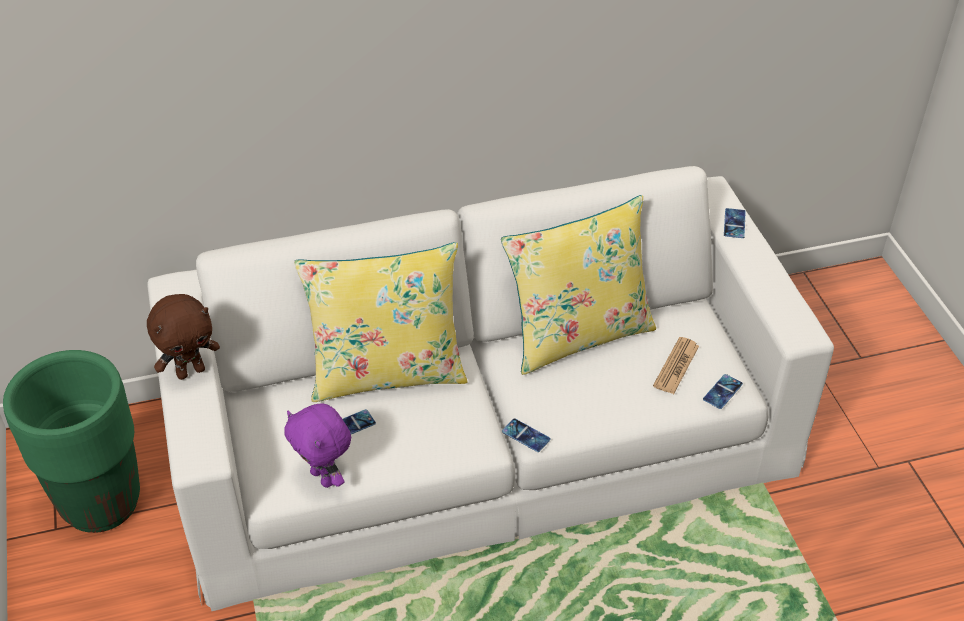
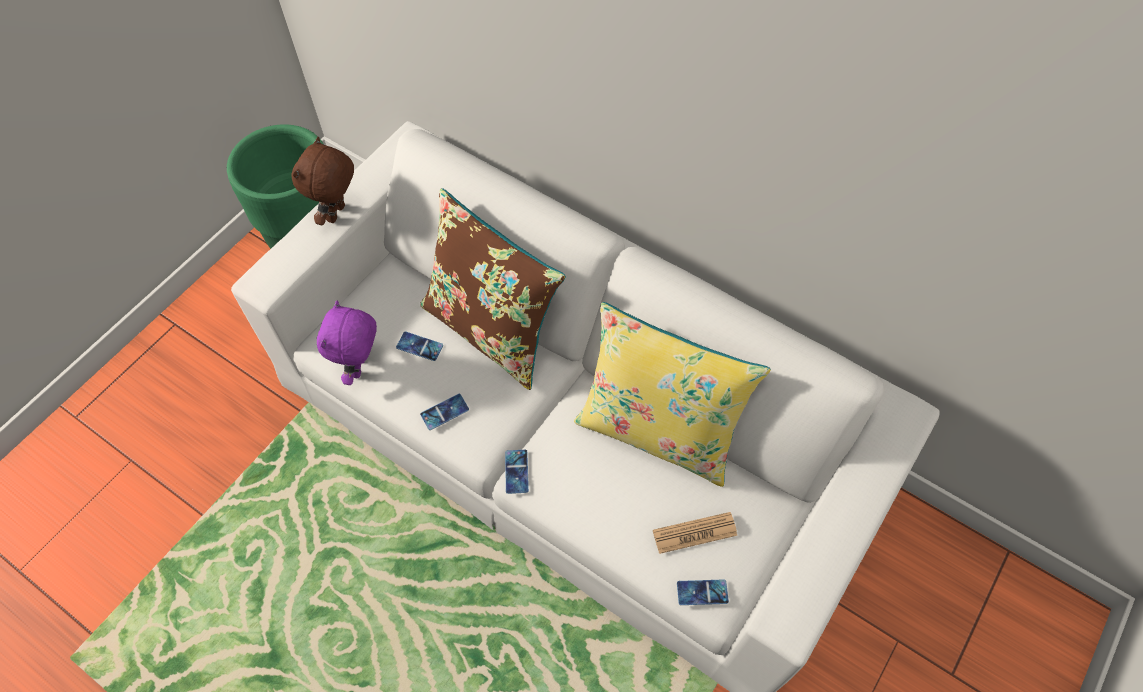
camera: 50 degrees right, 15 degrees up
brown plush toy [147,294,220,380] -> brown plush toy turned 90 degrees clockwise [292,137,354,225]
yellow pillow [294,242,468,402] -> brown pillow [420,188,566,390]
phone [724,208,746,238] -> phone moved to [420,394,469,430]

